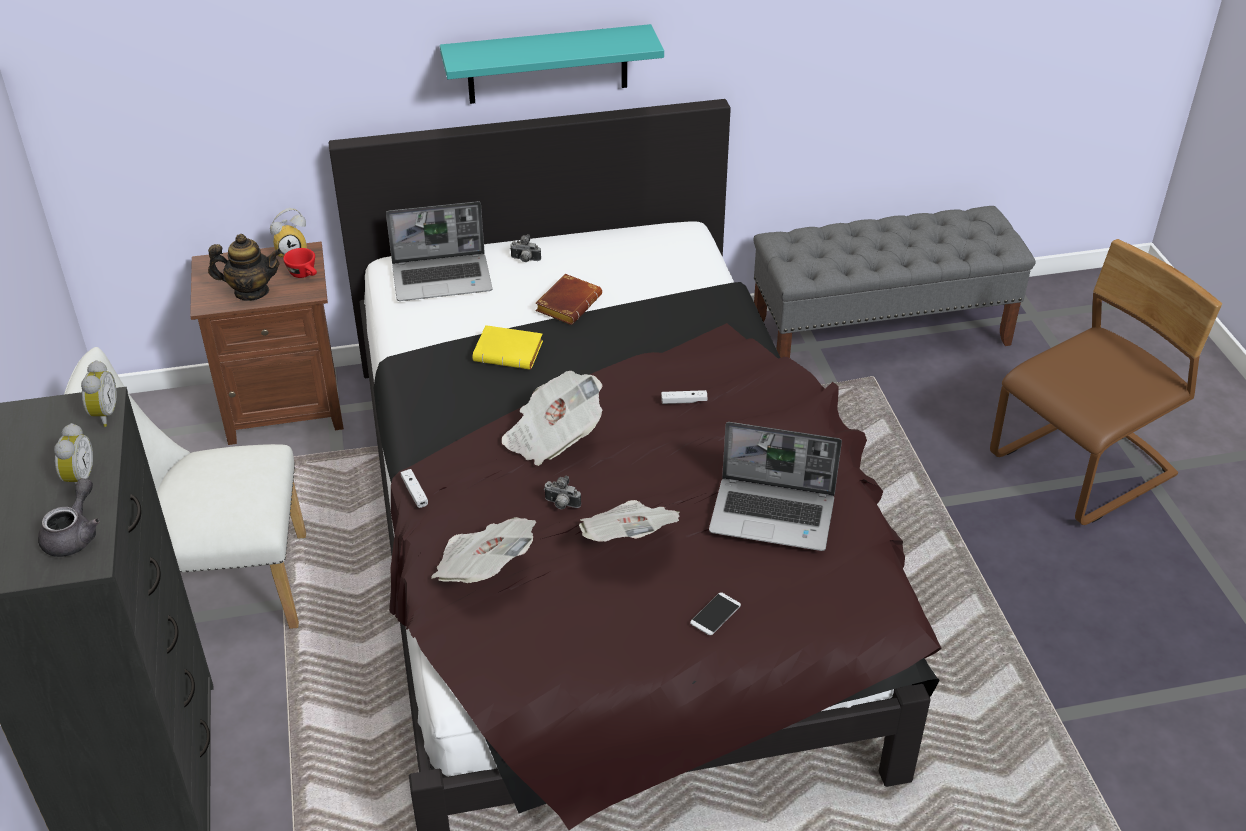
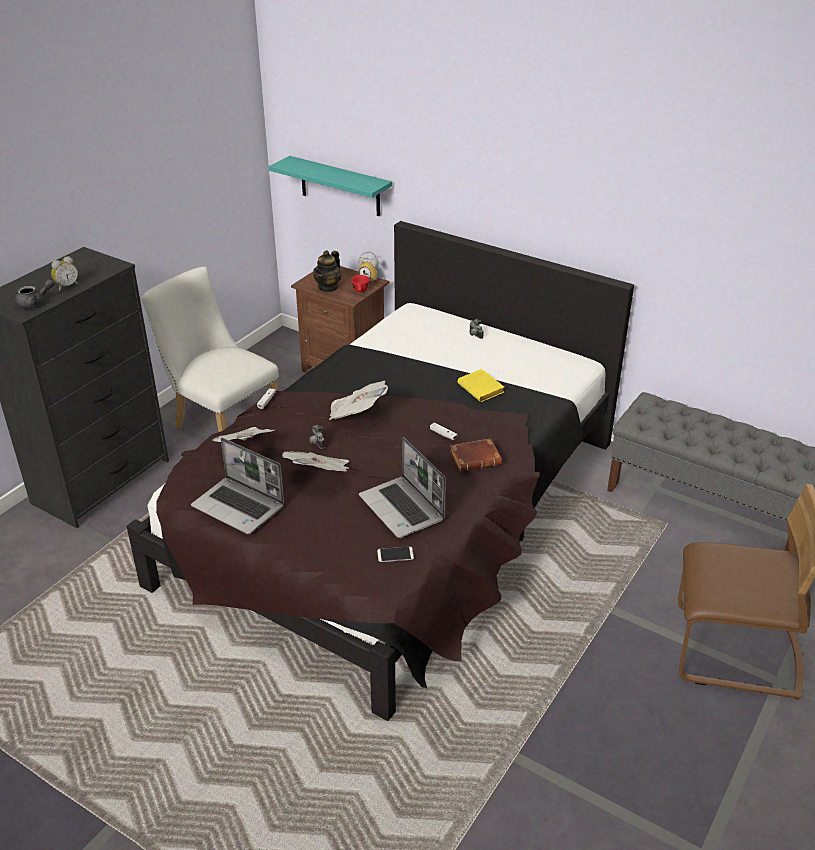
camera: 45 degrees right, 5 degrees down
alarm clock [81,360,117,427] -> none
teapot [208,234,282,301] -> teapot turned 75 degrees clockwise [313,250,341,292]
laptop [386,201,492,301] -> laptop moved to [191,438,284,534]
turquoise shelf [440,24,664,104] -> turquoise shelf moved to [269,156,392,216]
yellow book [473,325,543,370] -> yellow book moved to [458,369,504,402]
brown book [535,274,602,325] -> brown book moved to [450,439,502,472]
phone [690,592,741,635] -> phone moved to [377,547,414,562]

